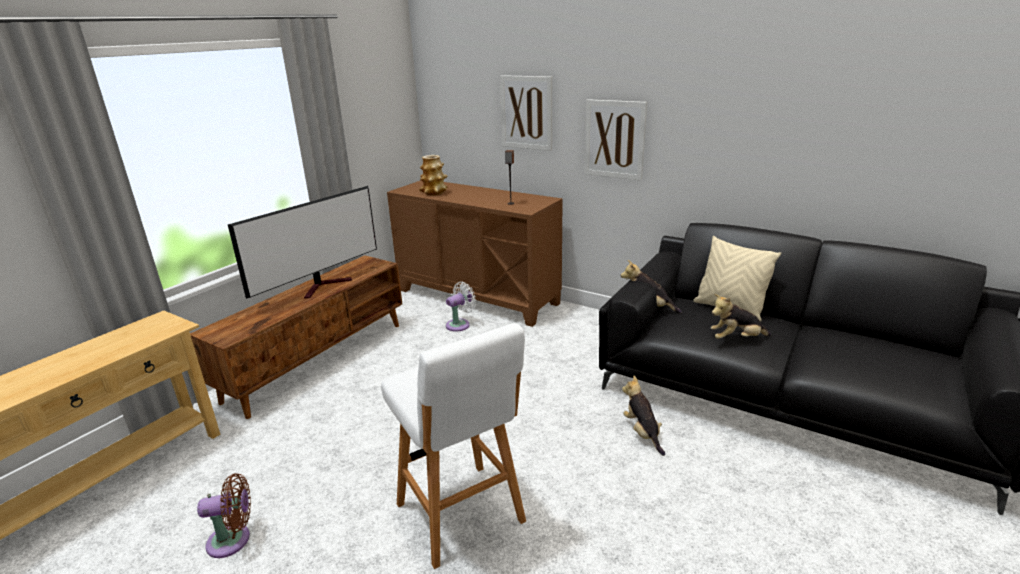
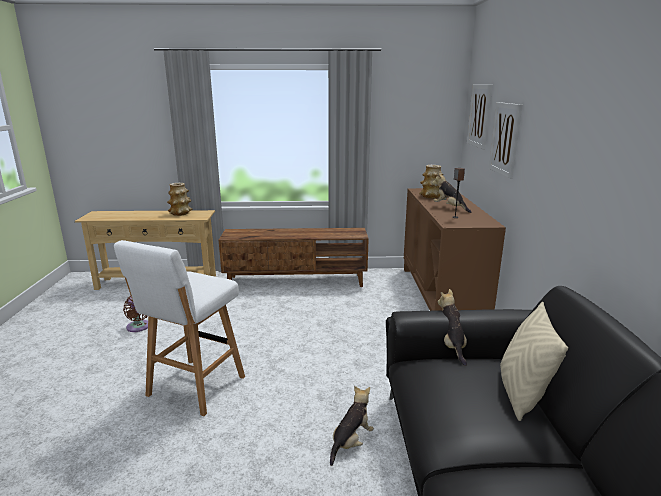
camera: 55 degrees right, 5 degrees down
television [228,186,377,299] -> none
white fan [446,282,476,332] -> none
picture [585,99,647,181] -> picture moved to [467,85,492,149]
plush toy [711,294,771,339] -> plush toy moved to [432,173,471,213]
none -> vase [167,183,192,216]

